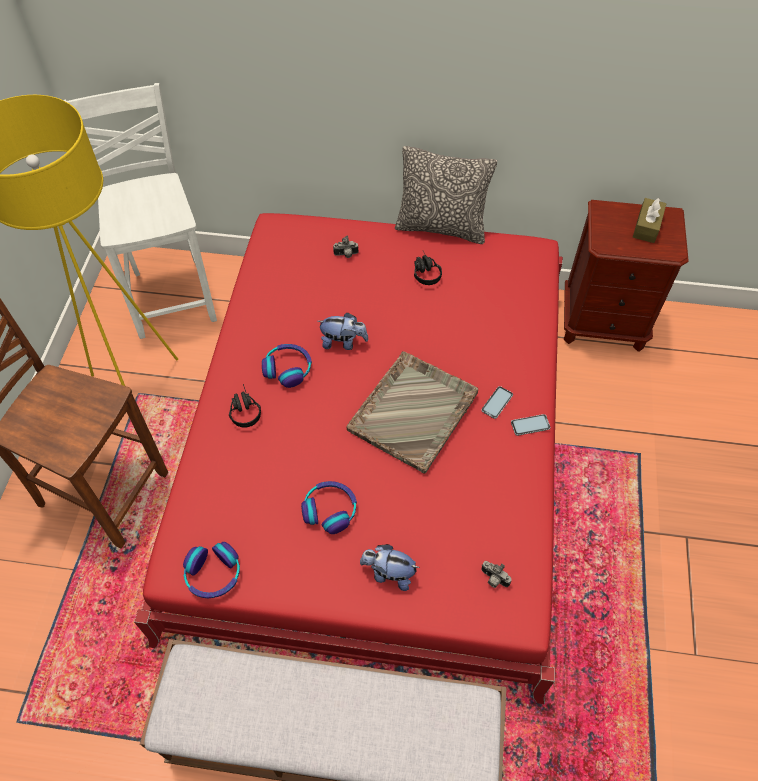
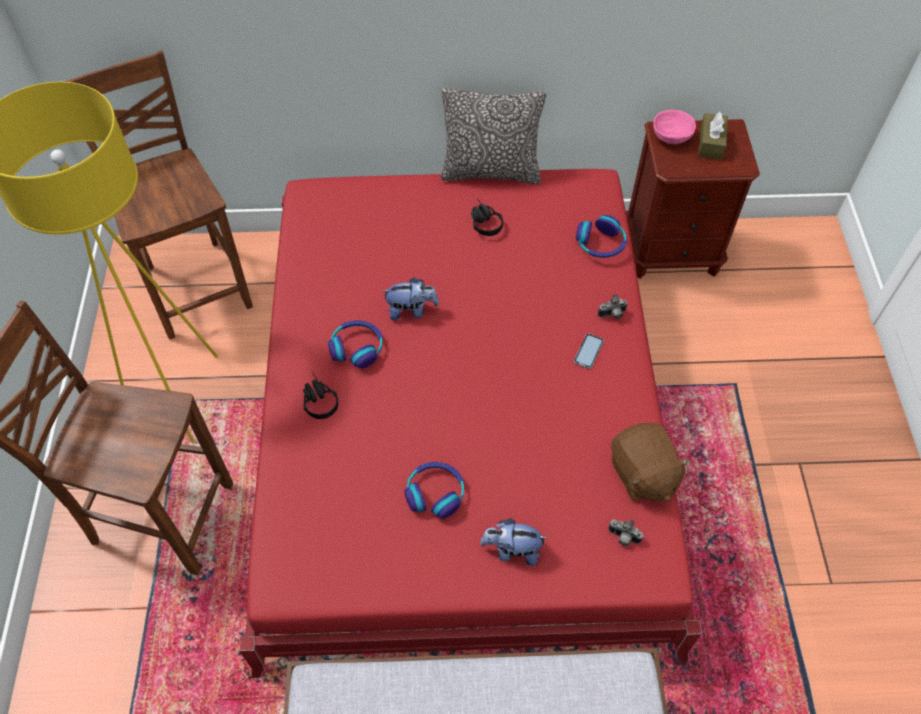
camera: 10 degrees left, 0 degrees up
white chair [64,83,217,339] -> brown chair [65,51,253,339]
headphones [183,542,240,598] -> headphones moved to [576,215,627,258]
camera [333,236,359,258] -> camera moved to [598,294,628,319]
grey tray [346,351,478,473] -> none
phone [511,414,550,436] -> none
none -> brown plush toy [611,423,691,502]
none -> pink bowl [653,110,696,144]

